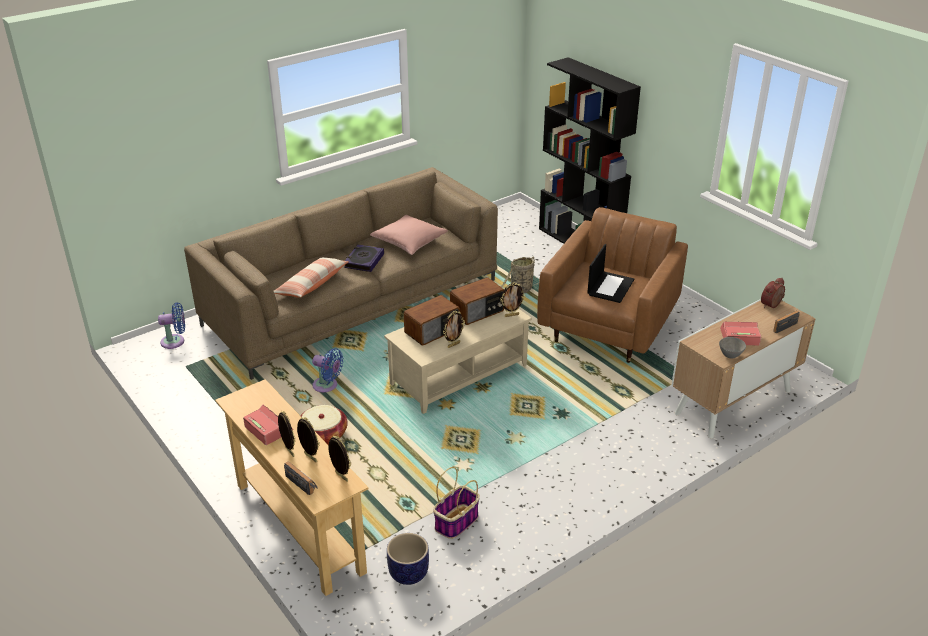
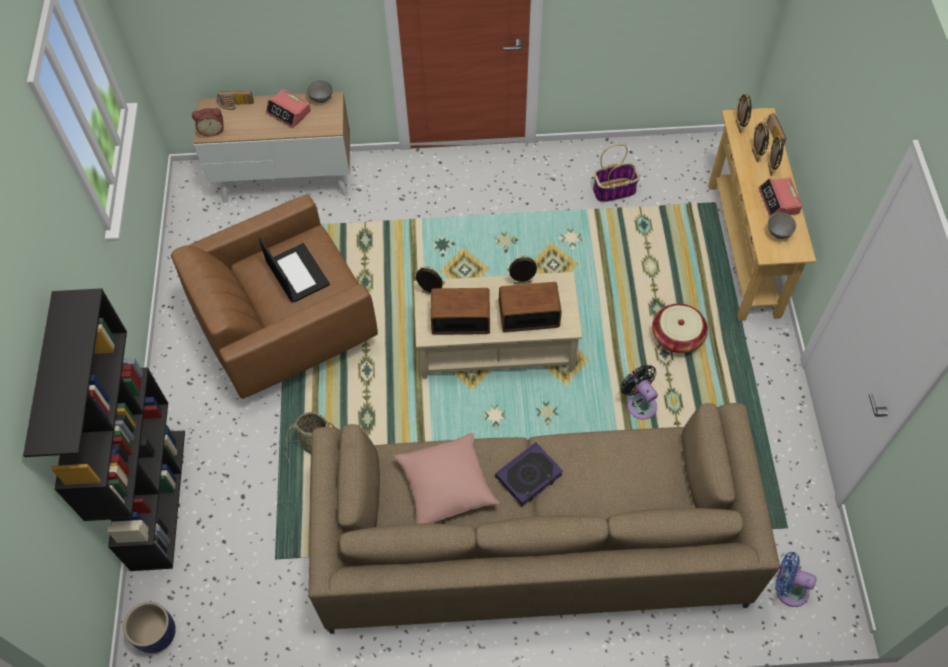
camera: 145 degrees left, 25 degrees up
pillow [274,257,349,298] -> none
blue fan [312,348,343,392] -> black fan [621,365,658,420]
planter [387,533,429,585] -> planter moved to [124,602,176,653]
laptop [587,244,634,303] -> laptop turned 90 degrees clockwise [259,237,330,302]
none -> grey bowl [768,213,796,239]

